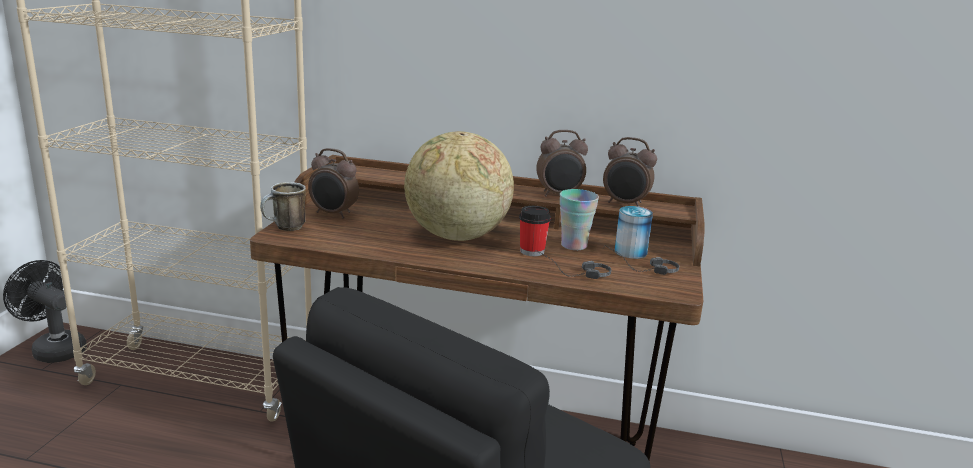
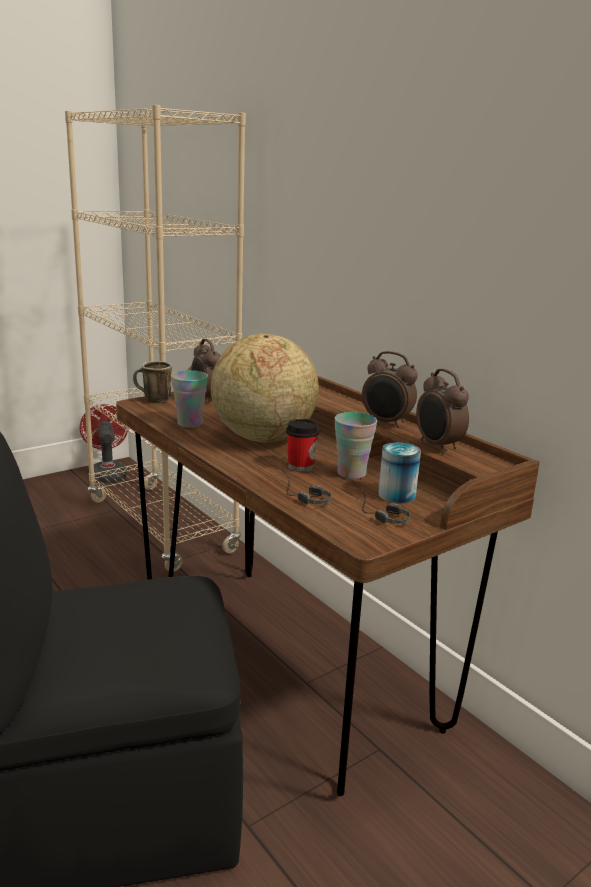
camera: 40 degrees right, 0 degrees up
black fan [3,260,87,363] -> red fan [80,404,128,483]
none -> cup [171,370,208,428]

